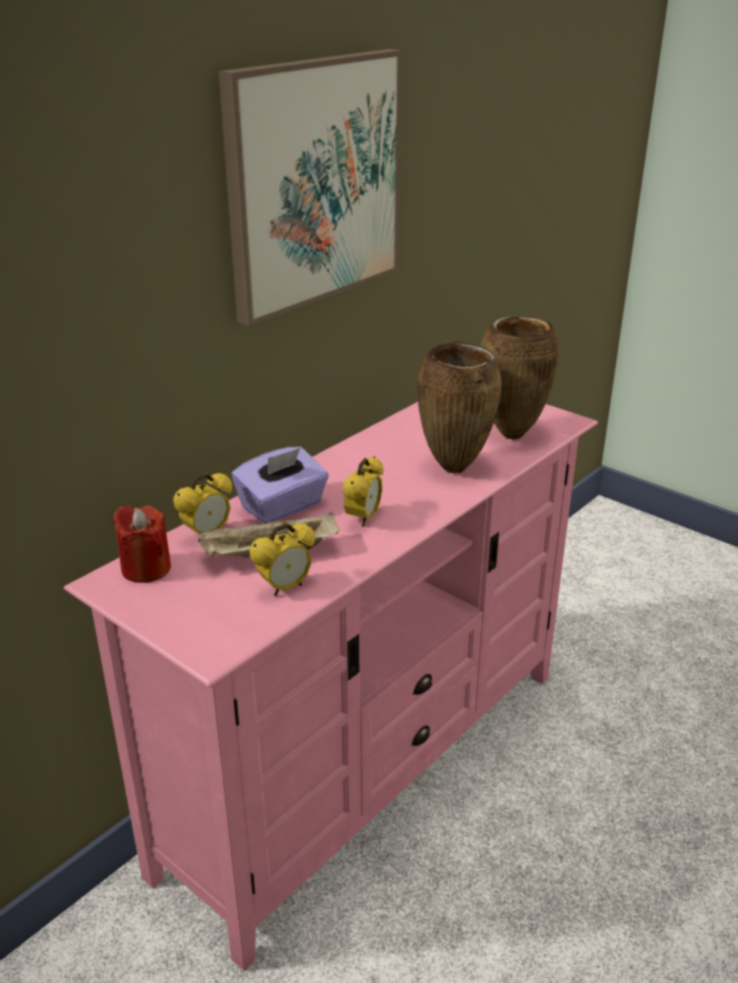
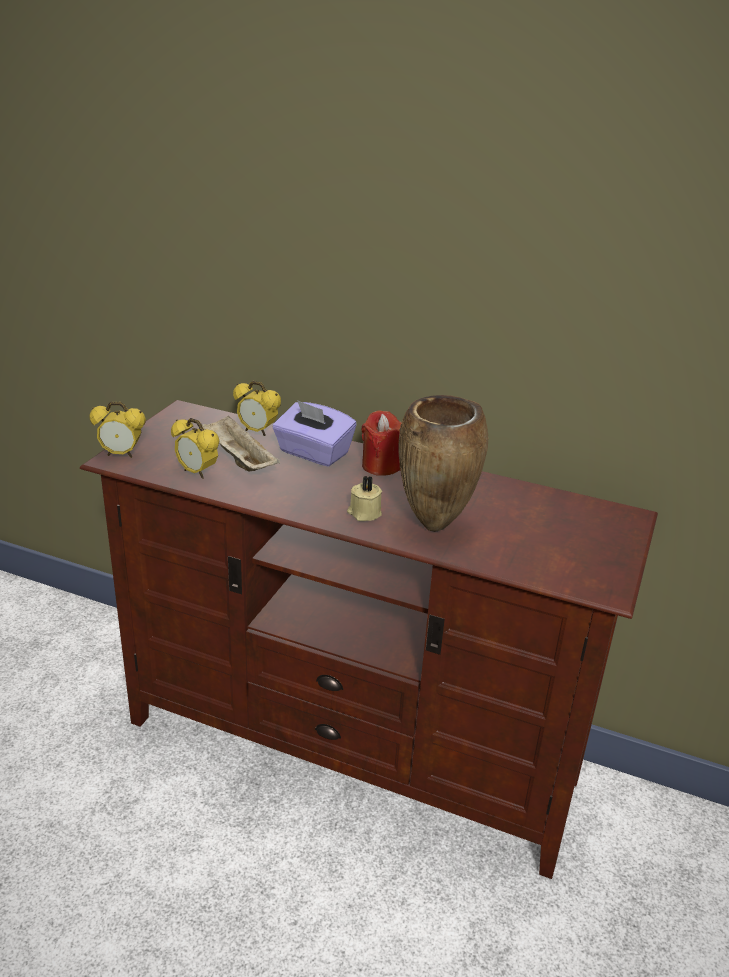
camera: 70 degrees right, 0 degrees up
pink tv stand [64,402,598,971] -> brown tv stand [80,400,658,879]
red candle [113,506,171,583] -> red candle moved to [362,410,402,476]
picture [219,49,402,326] -> none
alarm clock [343,456,384,527] -> alarm clock moved to [89,402,146,458]
brown vase [480,316,559,439] -> none
none -> beige candle [347,476,382,521]

